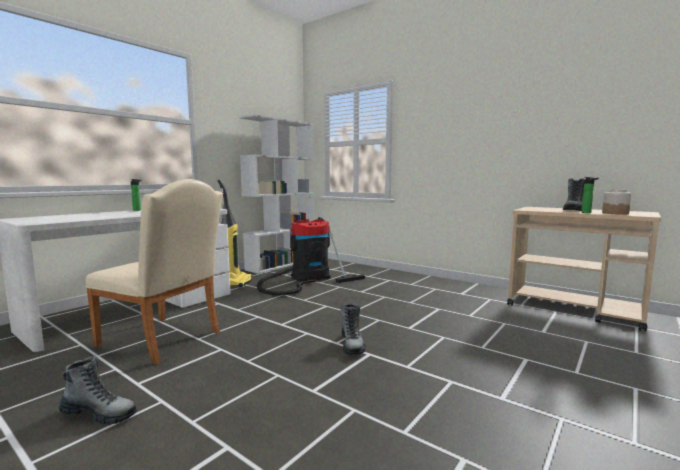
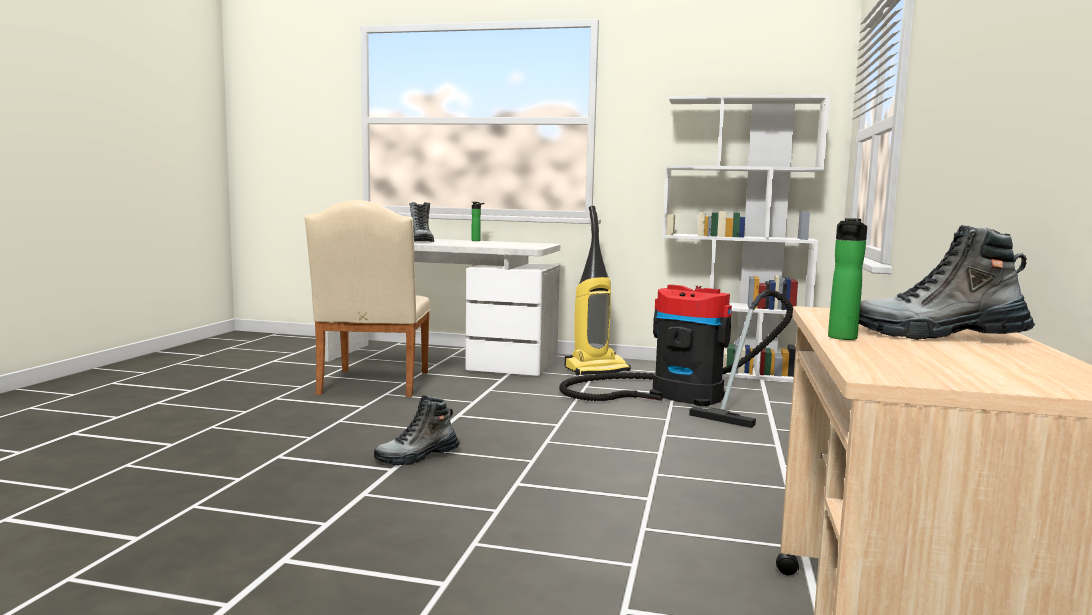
camera: 65 degrees right, 0 degrees up
boot [59,356,137,425] -> boot moved to [409,202,434,242]
jar [602,189,631,215] -> none

